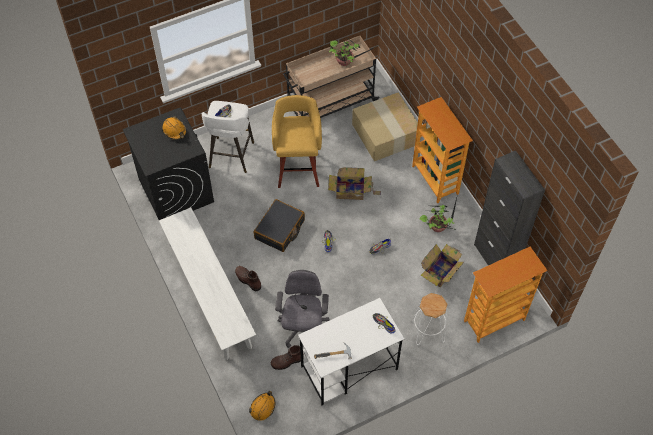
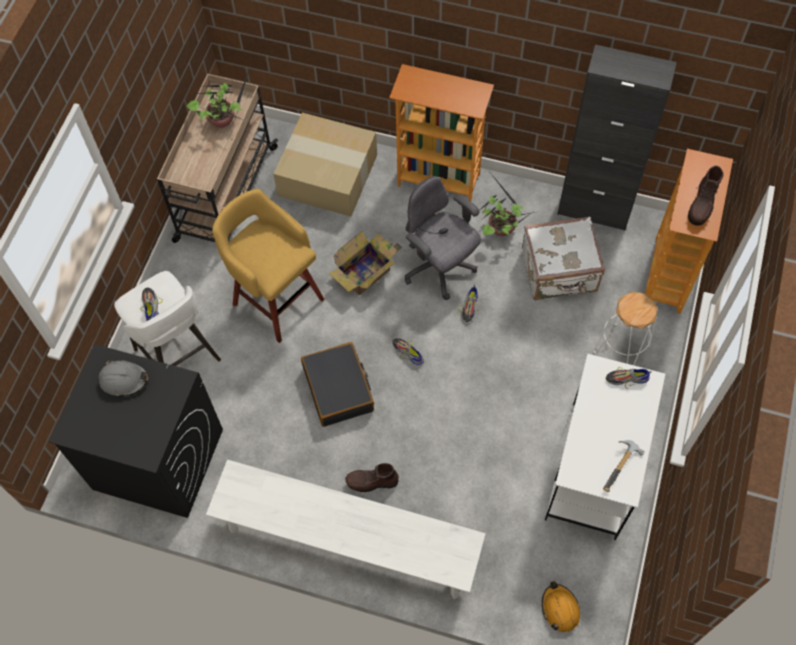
camera: 45 degrees left, 5 degrees up
orange hard hat [162,117,187,140] -> grey hard hat [99,361,148,397]
brown boot [271,345,301,370] -> brown boot moved to [688,166,723,226]
grey office chair [275,270,330,348] -> grey office chair moved to [405,176,481,300]
cardboard box [421,244,464,287] -> white suitcase [522,216,605,300]

